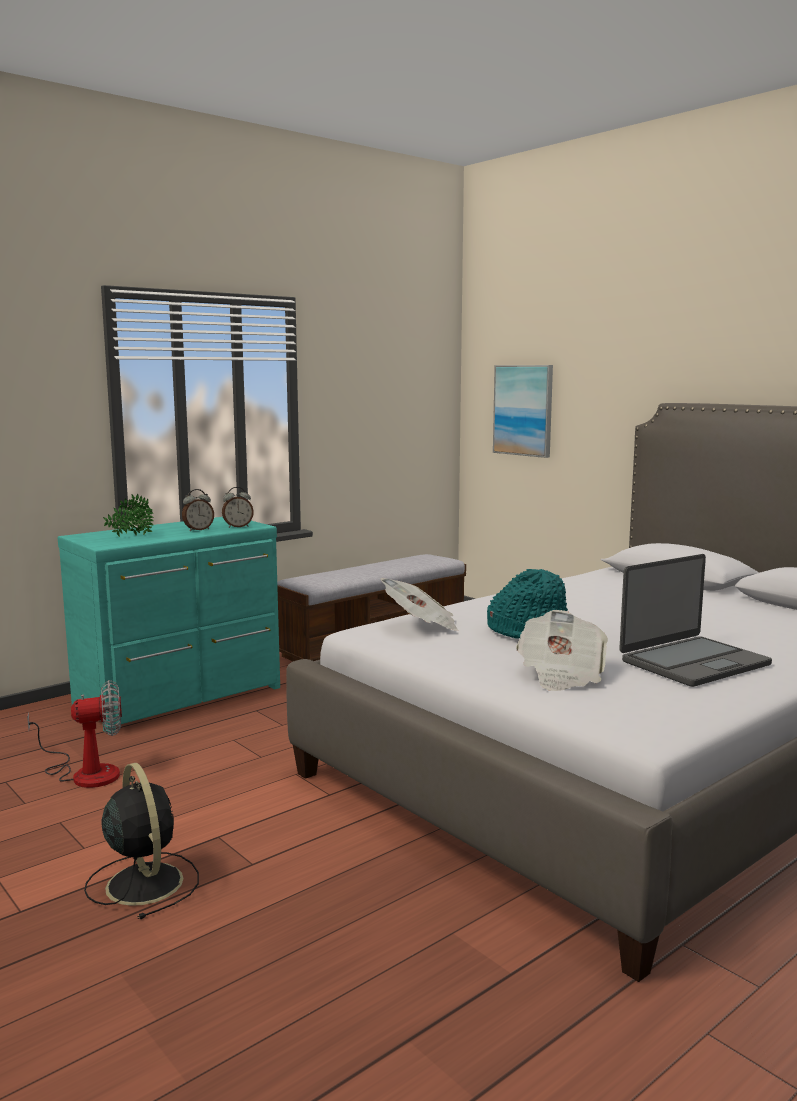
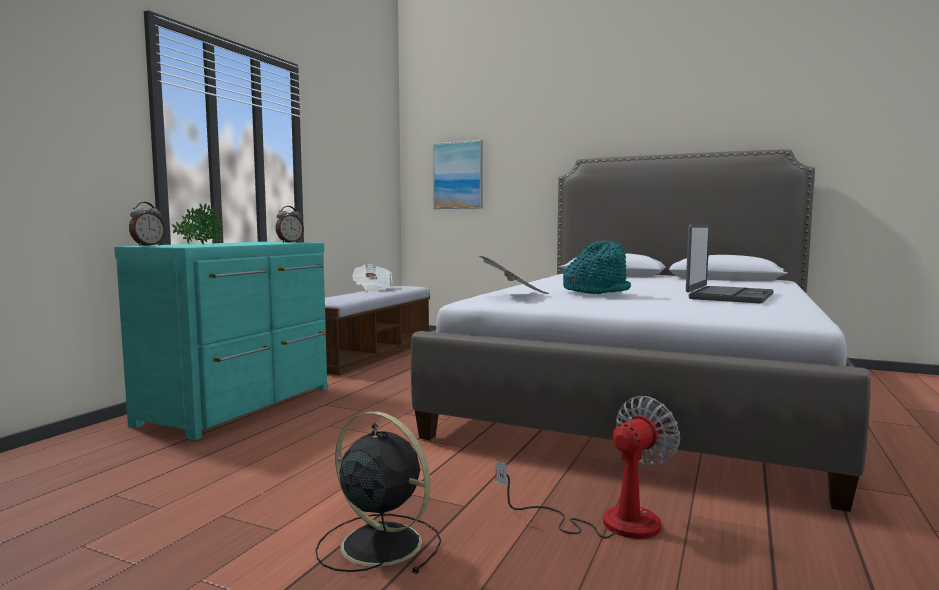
camera: 25 degrees left, 5 degrees down
fan [27,680,122,788] -> fan moved to [496,396,680,539]
alarm clock [182,489,214,531] -> alarm clock moved to [129,202,166,246]
newspaper [516,610,608,691] -> newspaper moved to [352,264,392,292]

